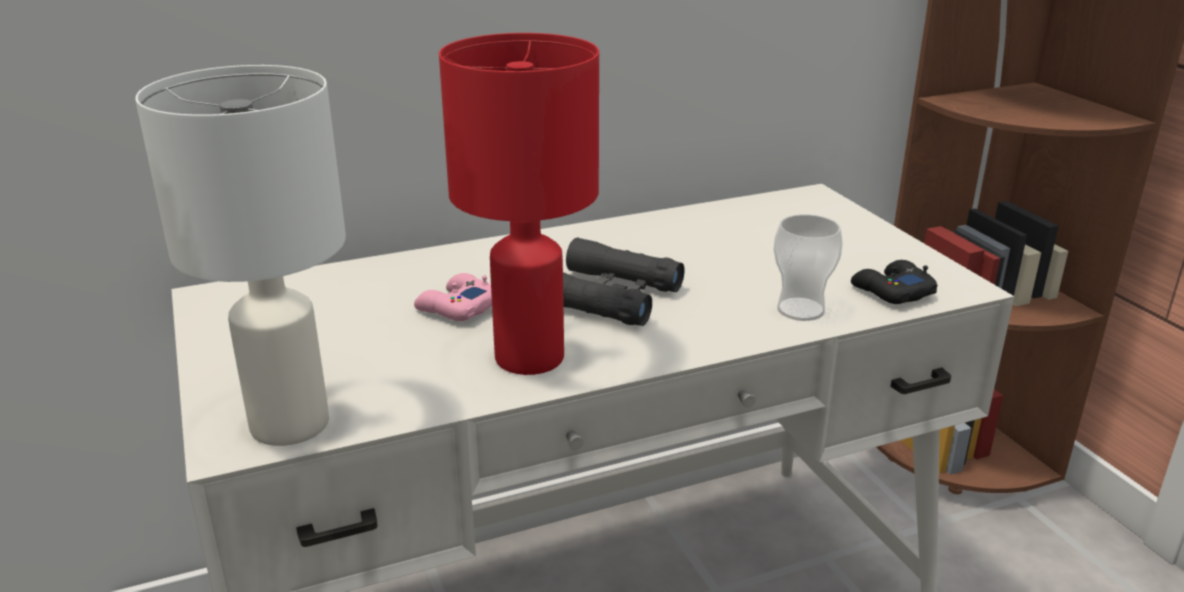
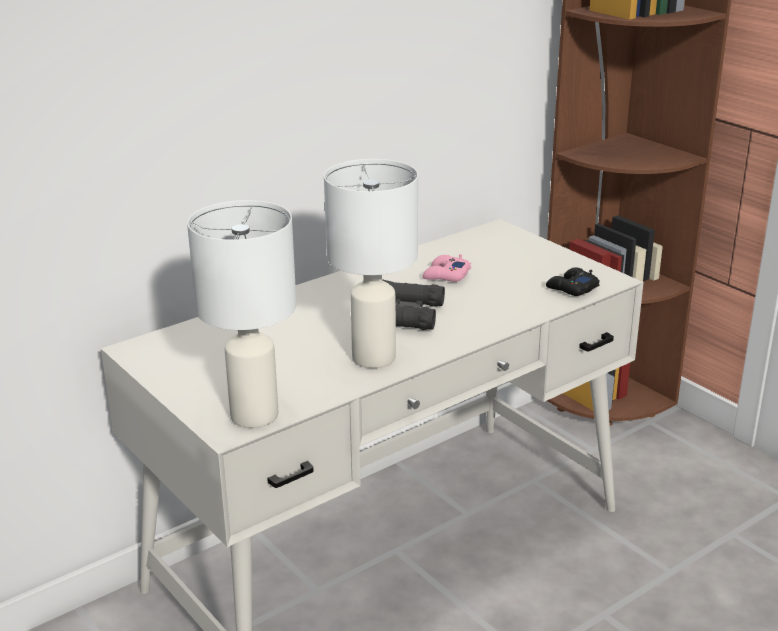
camera: 15 degrees left, 0 degrees up
pink game controller [414,273,492,321] -> pink game controller moved to [422,254,471,282]
red table lamp [439,33,599,375] -> white table lamp [324,159,418,368]
cup [773,214,843,321] -> none

